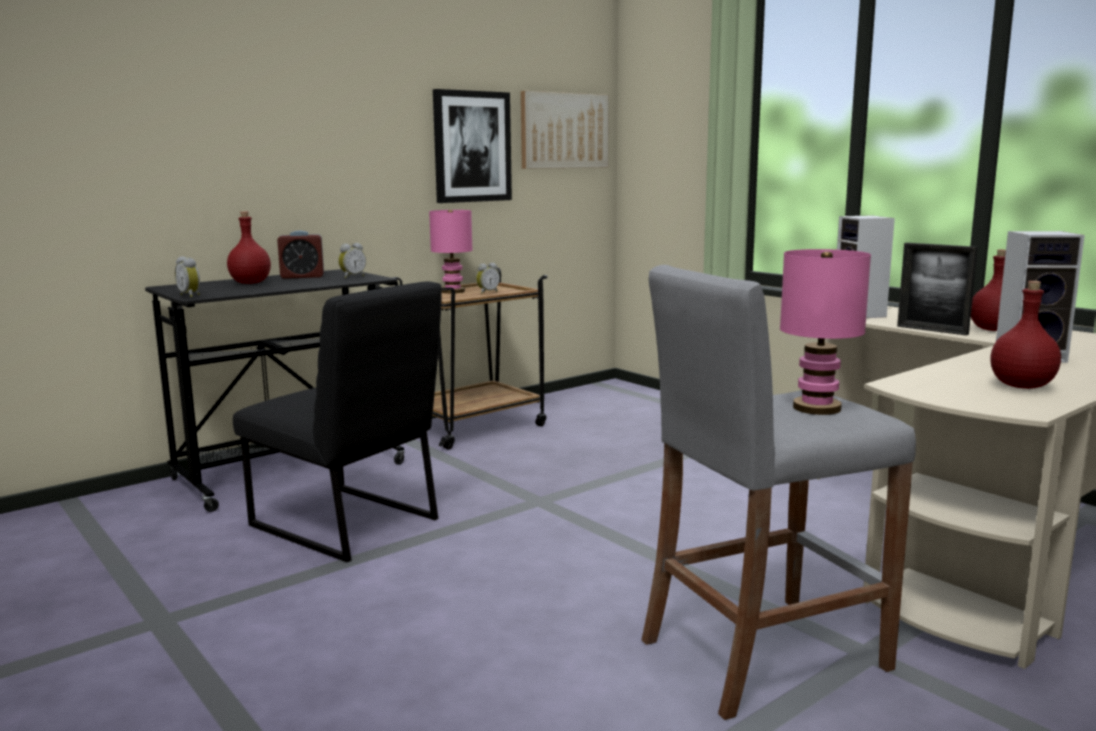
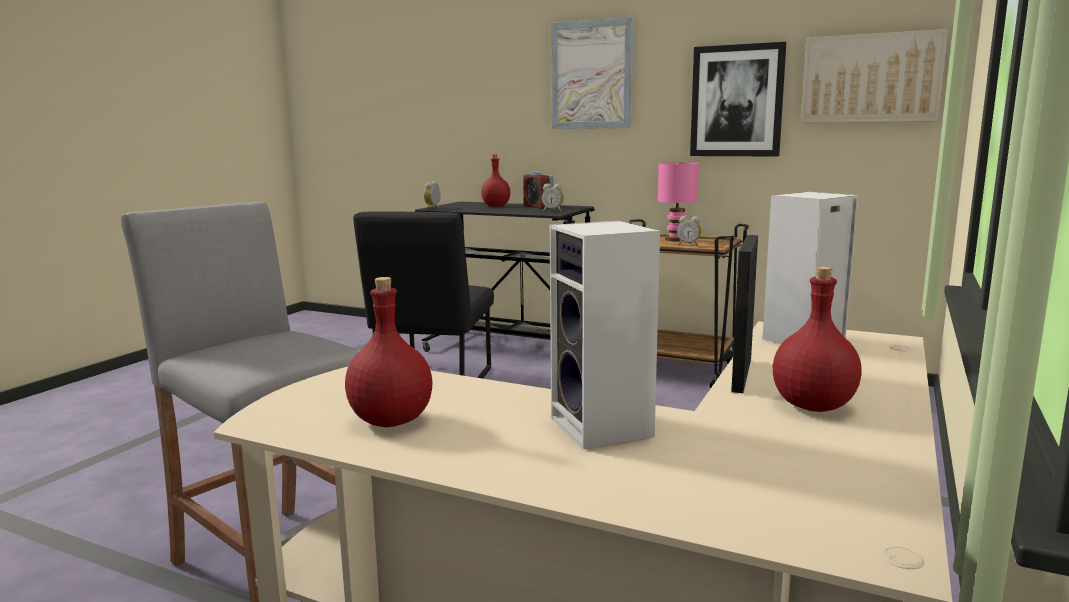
camera: 65 degrees right, 0 degrees up
pink table lamp [780,249,871,415] -> none
none -> picture [551,17,633,129]

